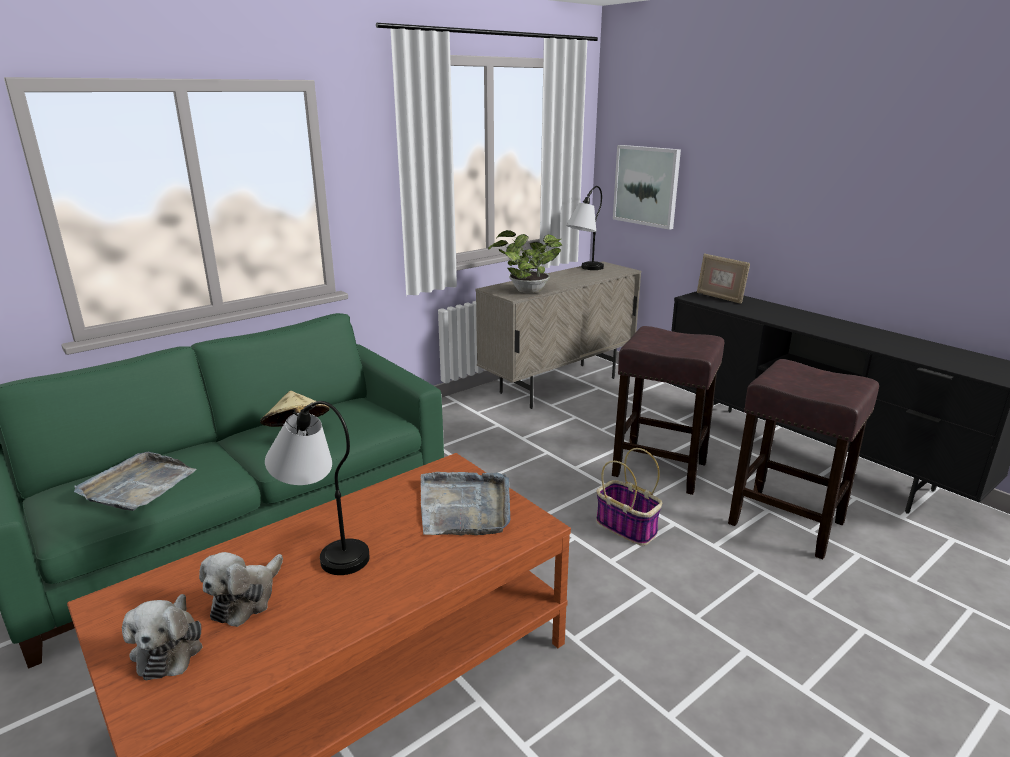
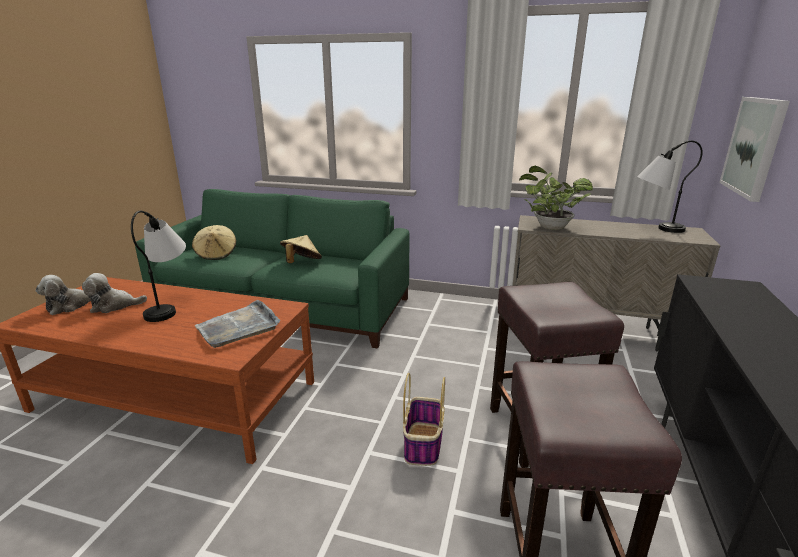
camera: 55 degrees right, 0 degrees up
grey tray [74,452,197,511] -> beige hat [192,225,236,260]
picture frame [697,253,750,304] -> none

